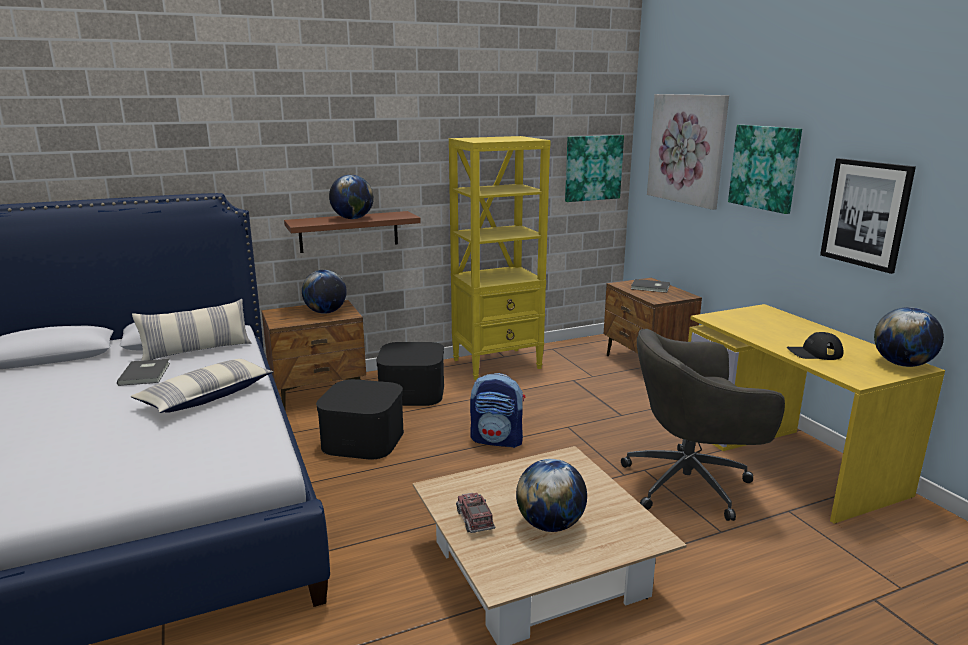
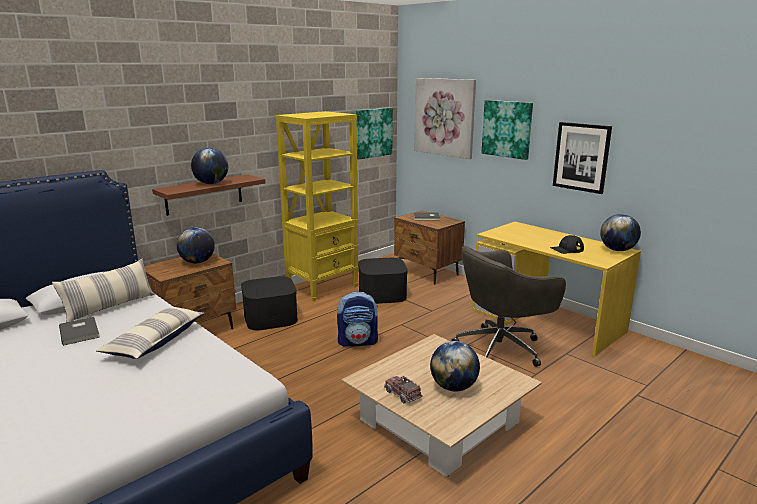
camera: 20 degrees left, 0 degrees up
black storage box [316,379,404,460] -> black storage box moved to [358,258,408,304]

